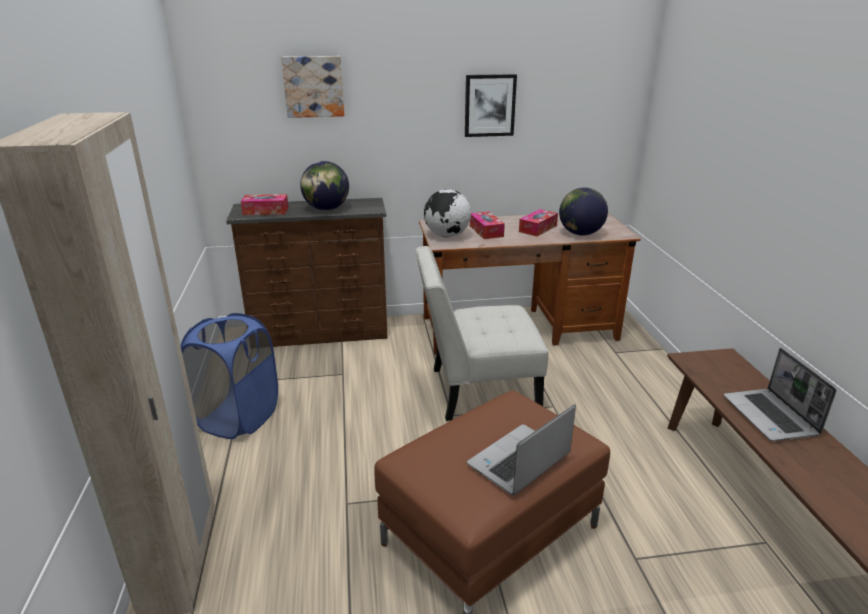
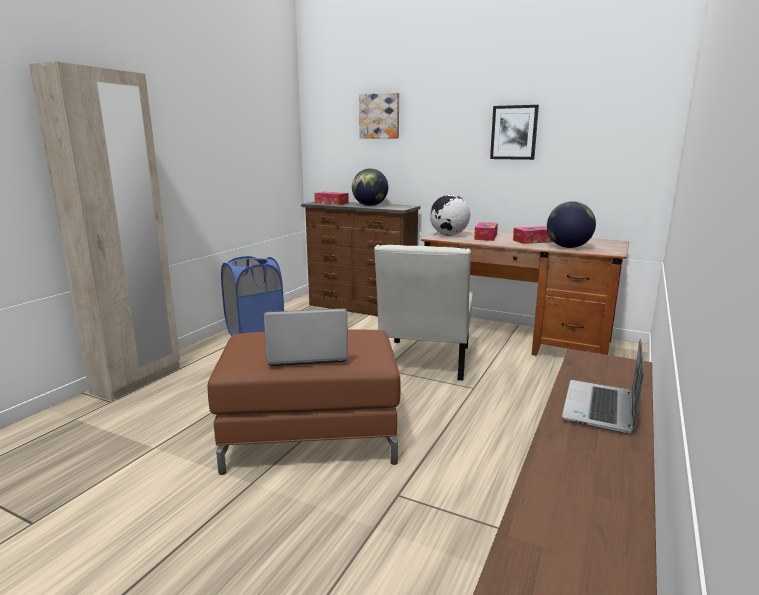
camera: 35 degrees right, 10 degrees down
white chair [416,246,548,421] -> white chair turned 105 degrees counterclockwise [374,245,473,380]

